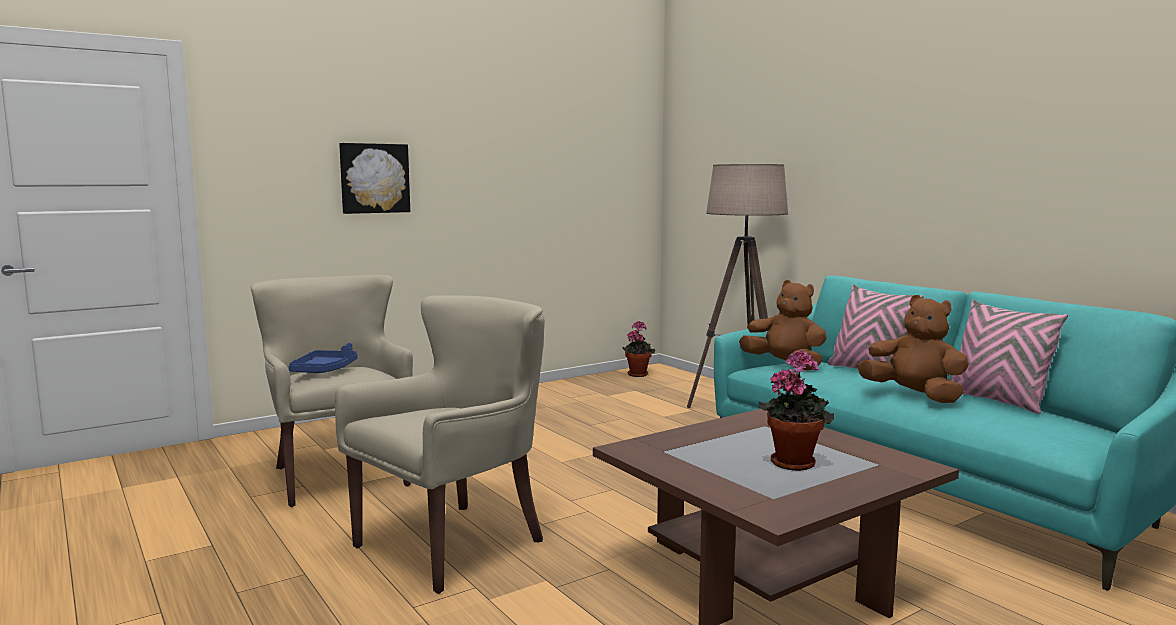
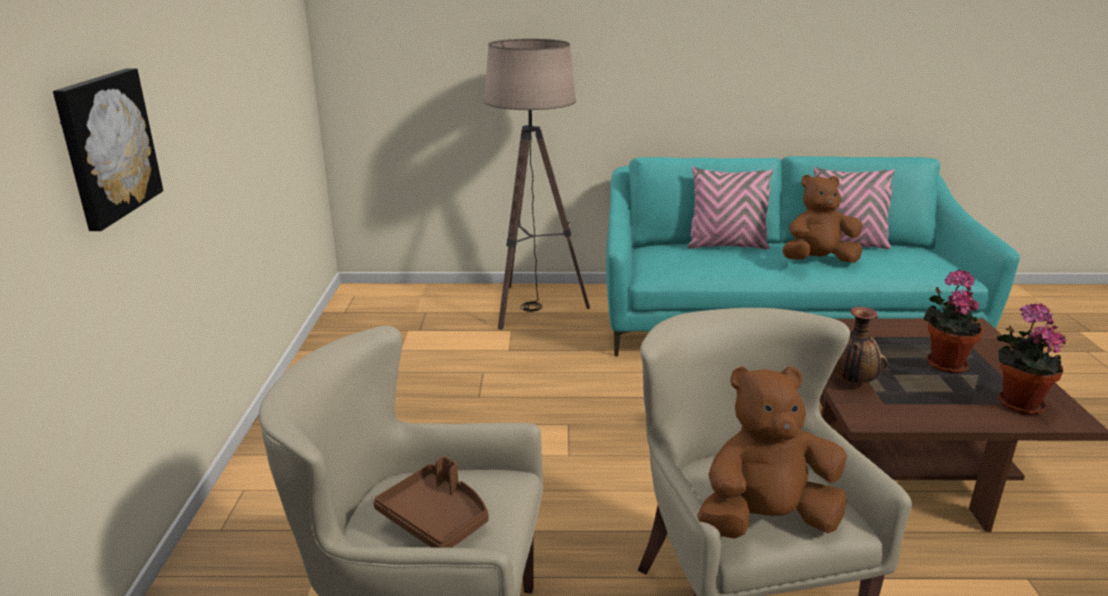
camera: 55 degrees left, 15 degrees up
blue tray [289,343,358,373] -> brown tray [373,456,489,548]
potted plant [622,321,655,377] -> potted plant moved to [996,303,1066,415]
brown plush toy [739,280,827,370] -> brown plush toy moved to [697,366,847,539]
none -> vase [833,307,887,383]

